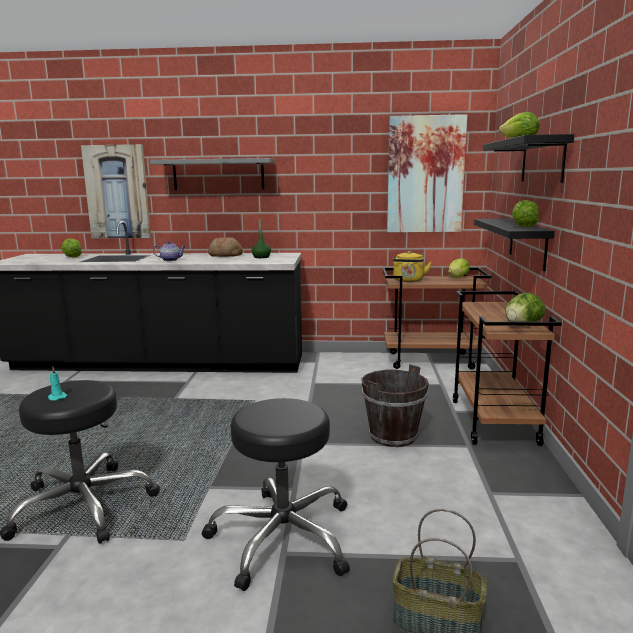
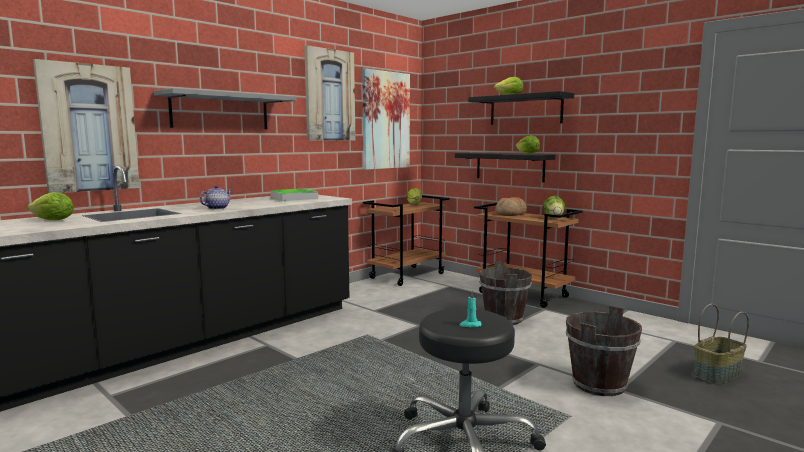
camera: 50 degrees left, 5 degrees down
black stool [202,398,350,591] -> brown bucket [566,306,642,396]
bread [208,237,243,257] -> bread moved to [495,197,527,216]
green bottle [251,219,271,258] -> tray [271,189,318,201]
yellow kettle [393,251,432,282] -> none
none -> picture [304,45,355,141]

